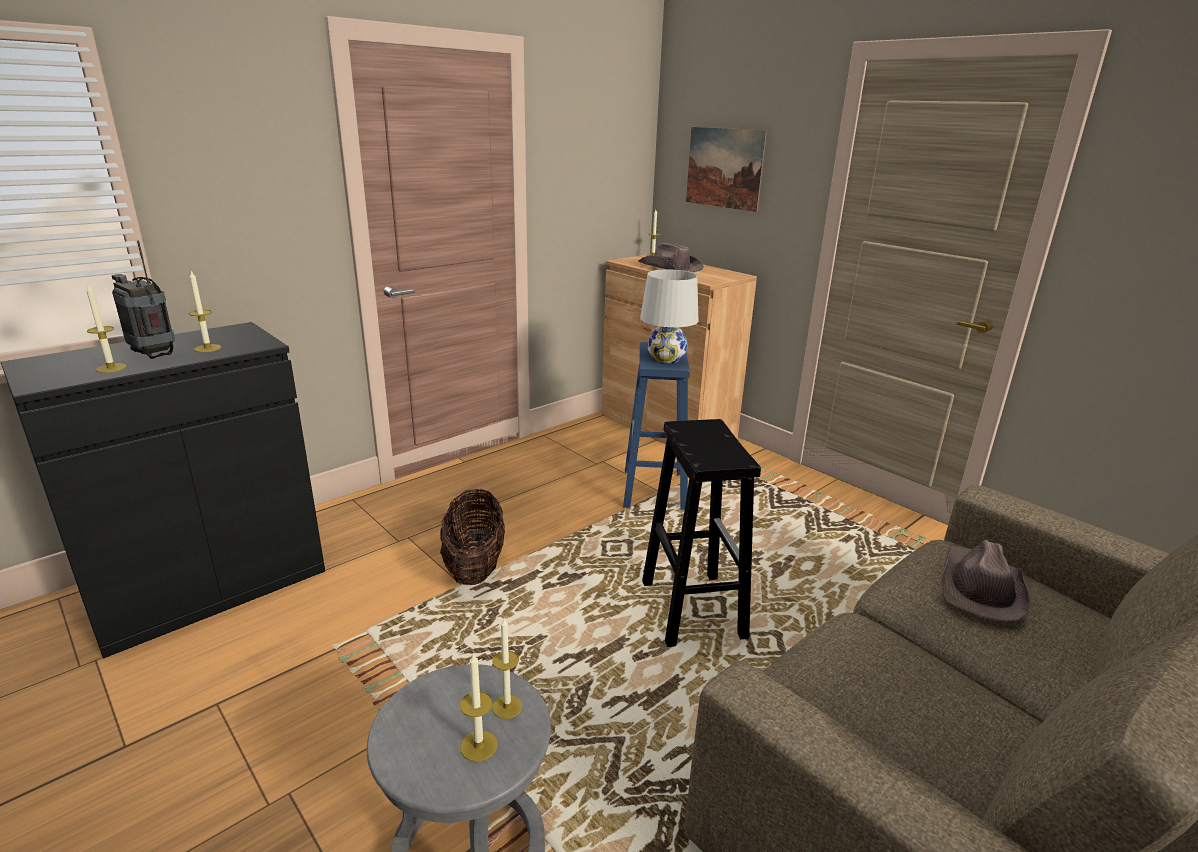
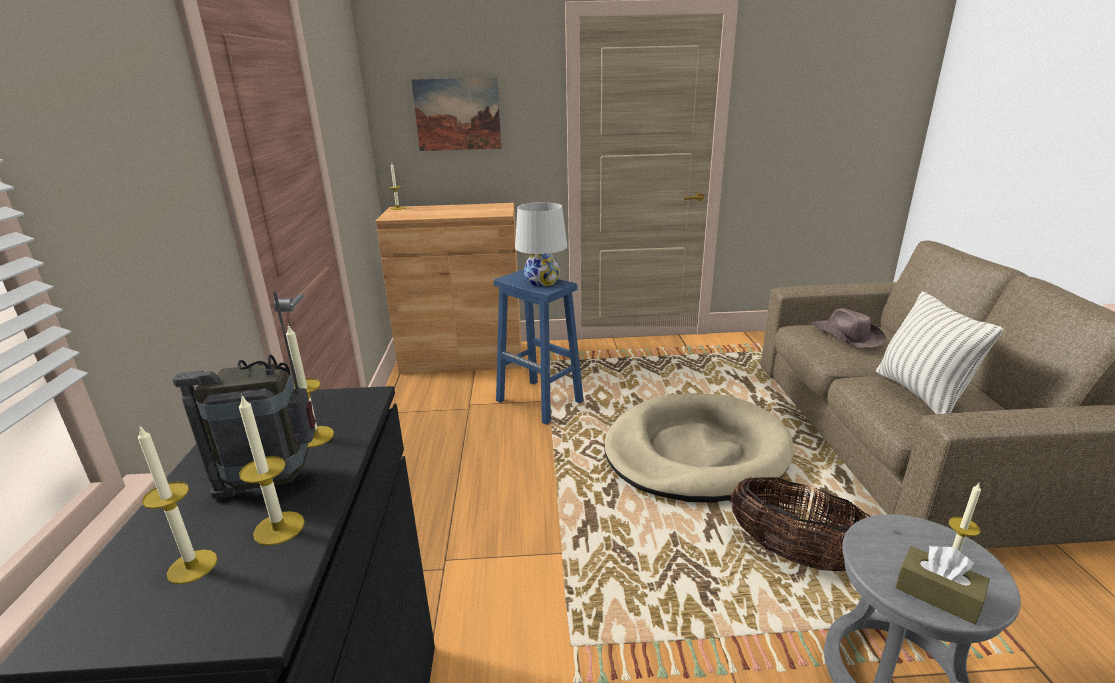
camera: 50 degrees left, 0 degrees up
basket [440,488,505,585] -> basket moved to [731,476,870,572]
candle [492,618,522,719] -> candle moved to [138,425,218,584]
brown hat [639,243,704,272] -> none
black stool [642,419,761,647] -> beige dog bed [604,393,794,503]
none -> pillow [876,291,1003,414]
none -> brown tissue box [895,546,990,625]

